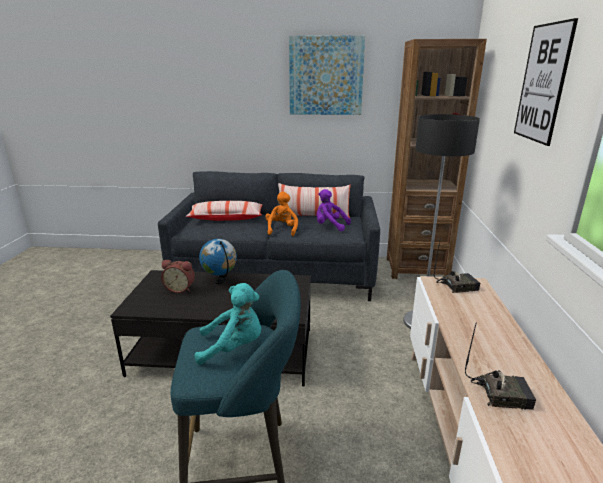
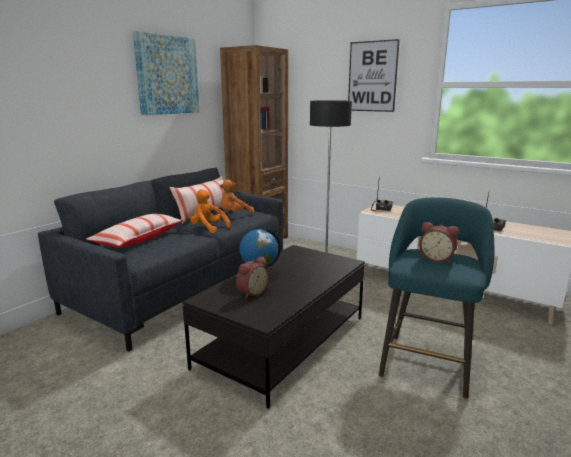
camera: 60 degrees left, 5 degrees down
turquoise plush toy [194,283,261,365] -> alarm clock [419,222,459,263]
purple plush toy [316,189,351,231] -> orange plush toy [219,180,254,213]

